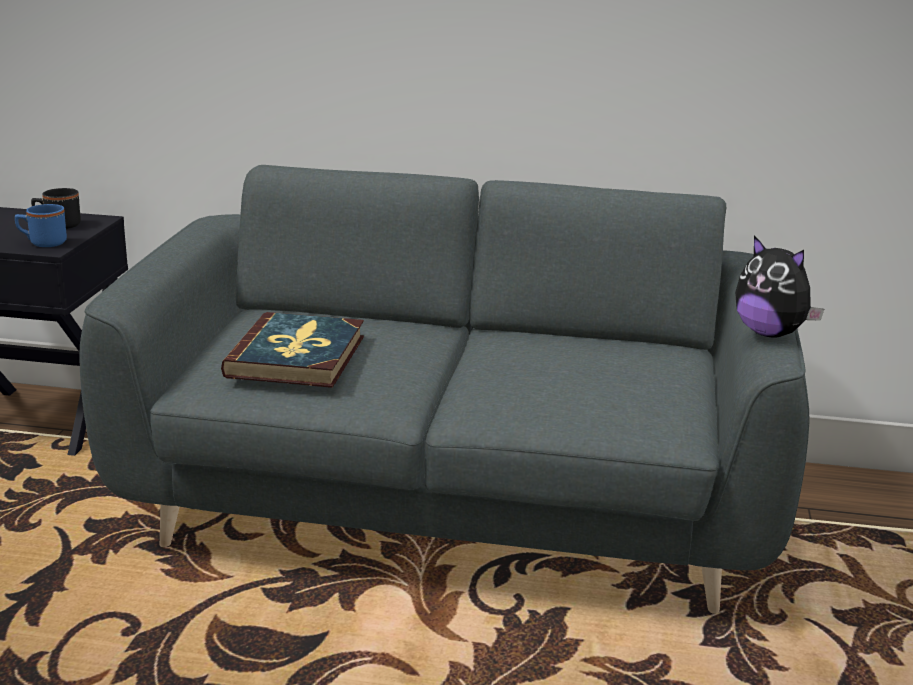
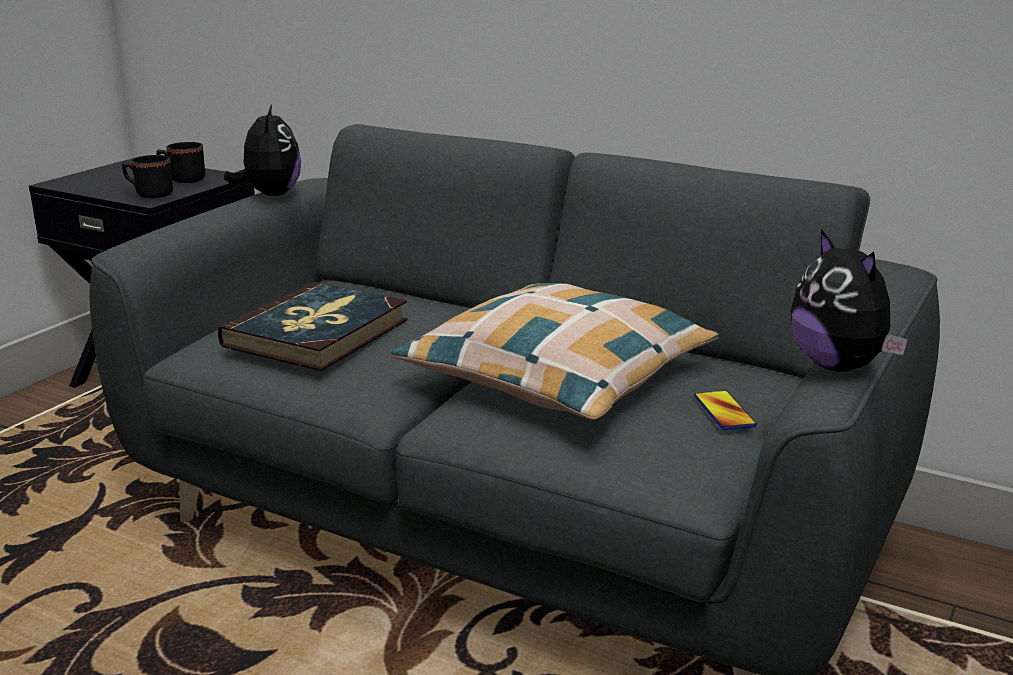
camera: 20 degrees right, 0 degrees up
blue mug [15,204,67,247] -> black mug [122,155,173,198]
none -> plush toy [224,104,301,196]
none -> pillow [391,283,719,420]
none -> phone [694,390,757,430]

